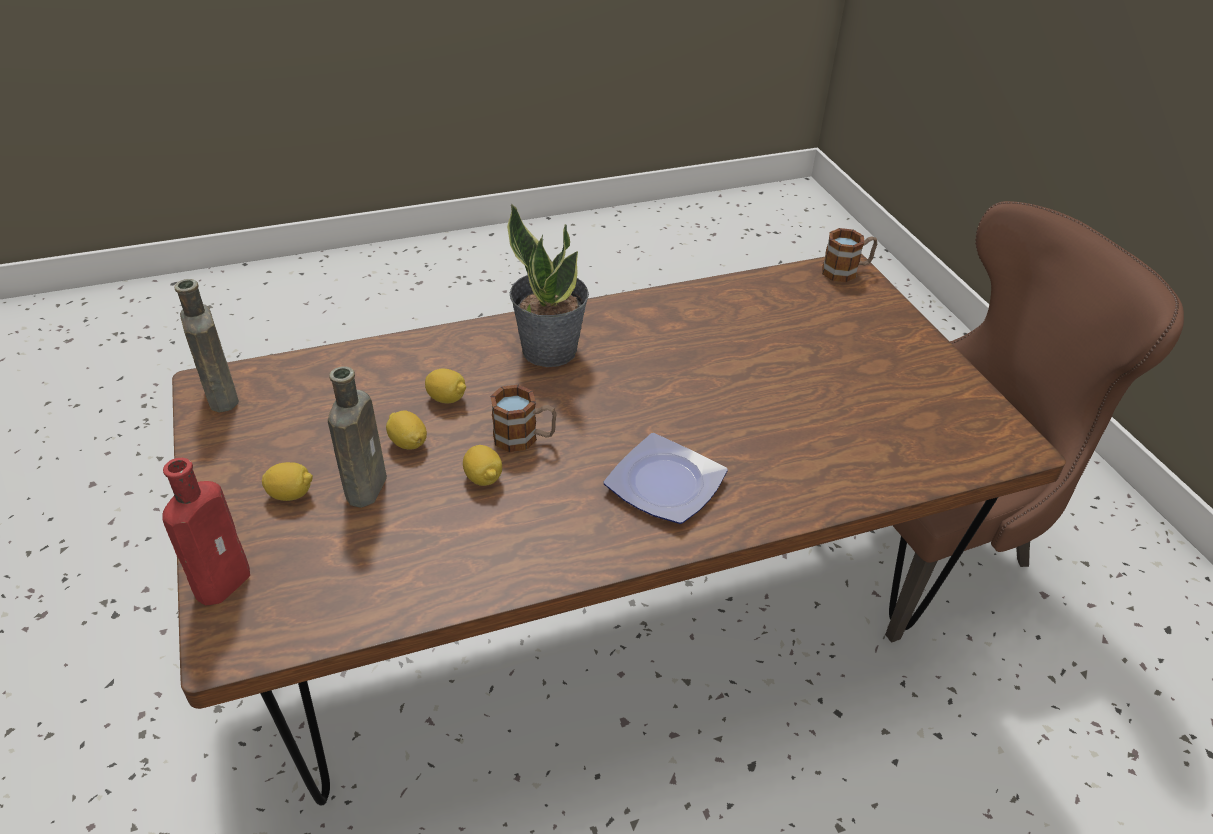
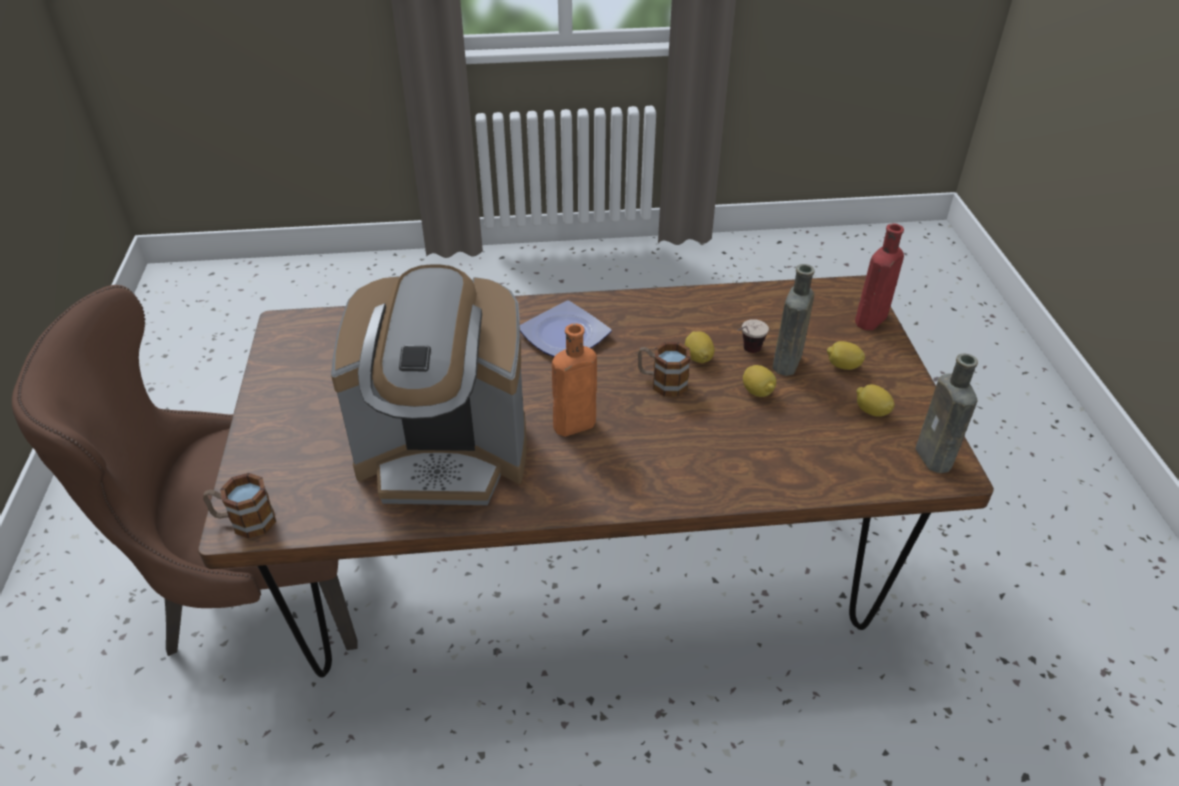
camera: 165 degrees left, 0 degrees up
lemon [425,369,466,403] -> lemon moved to [856,384,895,417]
potted plant [507,204,589,367] -> none
none -> coffee machine [331,264,527,505]
none -> orange bottle [552,323,597,437]
none -> cup [738,319,769,353]

